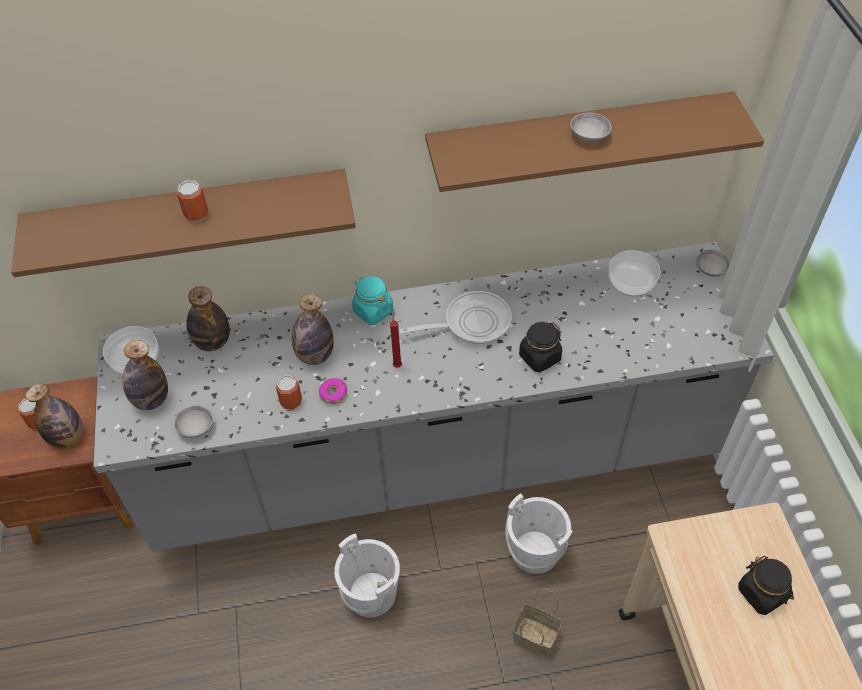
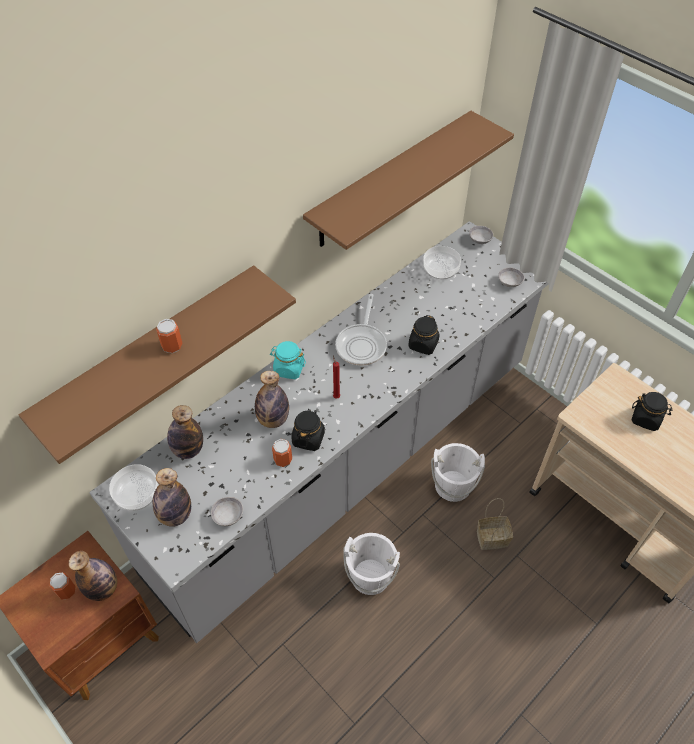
camera: 35 degrees left, 0 degrees up
donut [319,378,347,404] -> black jar [292,409,325,451]
frying pan [399,291,512,344] -> frying pan turned 150 degrees clockwise [335,294,387,366]
grey bowl [570,113,612,142] -> grey bowl moved to [498,267,524,287]

